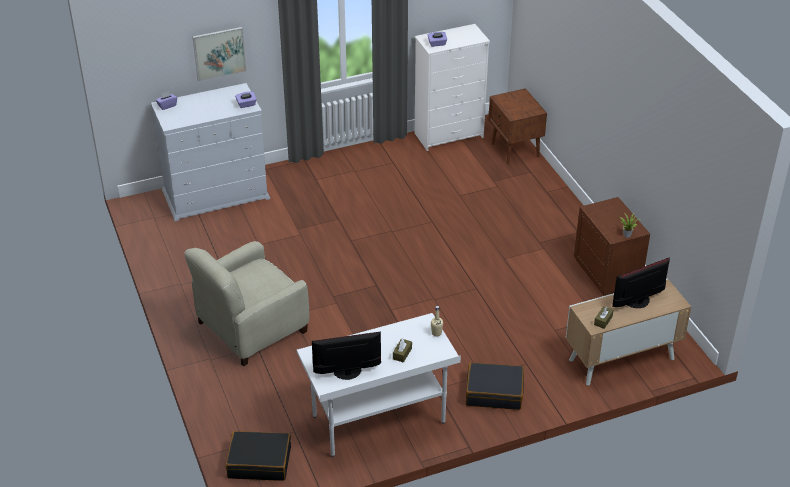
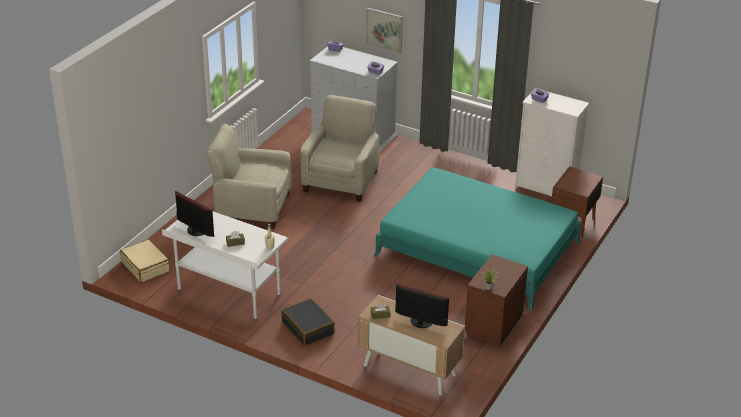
camera: 50 degrees right, 5 degrees down
black suitcase [226,431,291,481] -> beige suitcase [120,239,170,282]
none -> beige armchair [301,95,379,202]
none -> turquoise bed [374,168,581,311]

